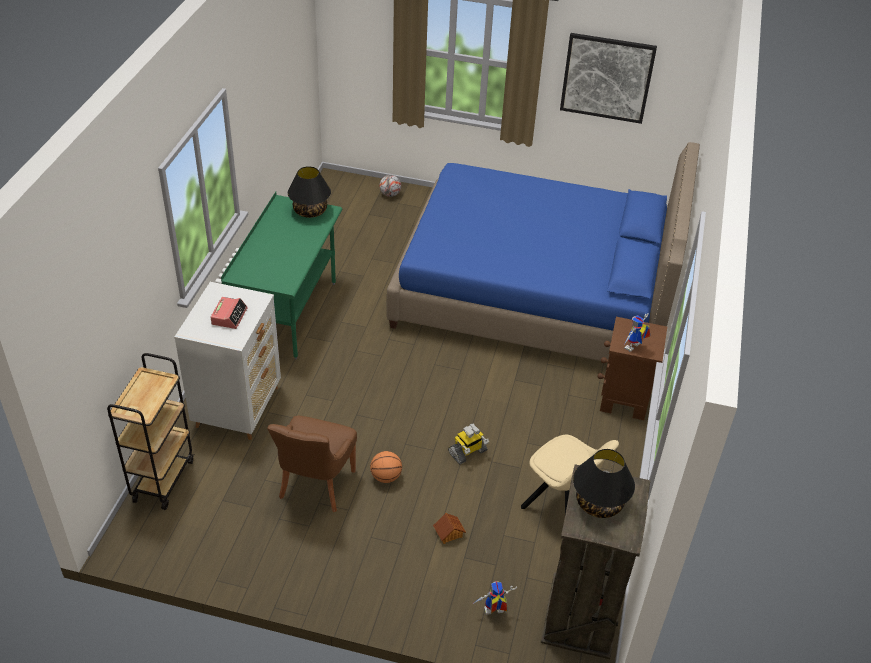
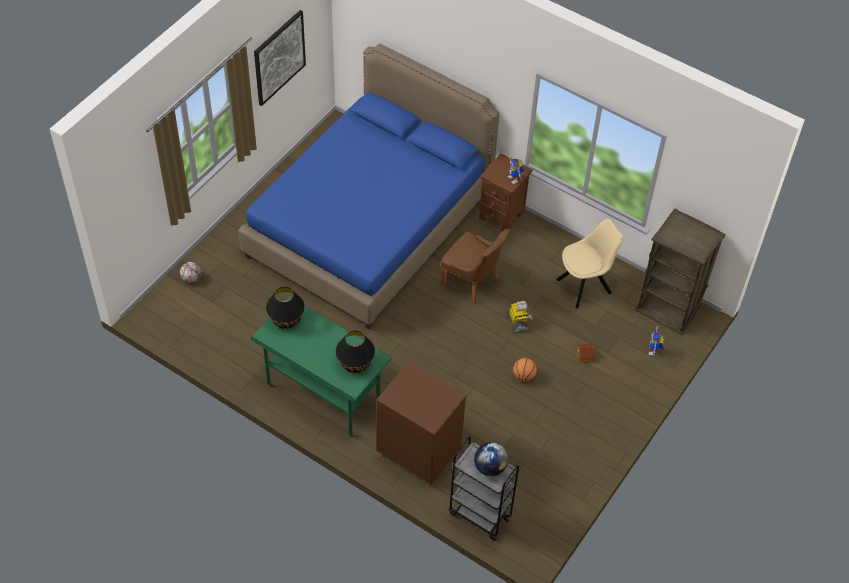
camera: 70 degrees left, 10 degrees up
brown cart [107,353,194,510] -> grey cart [448,436,519,541]
white dresser [174,282,281,440] -> brown dresser [376,362,467,486]
alarm clock [211,297,248,329] -> none
brown chair [267,416,357,512] -> brown chair moved to [441,228,510,304]
black table lamp [573,449,635,518] -> black table lamp moved to [336,331,375,373]
none -> globe [474,442,508,476]

